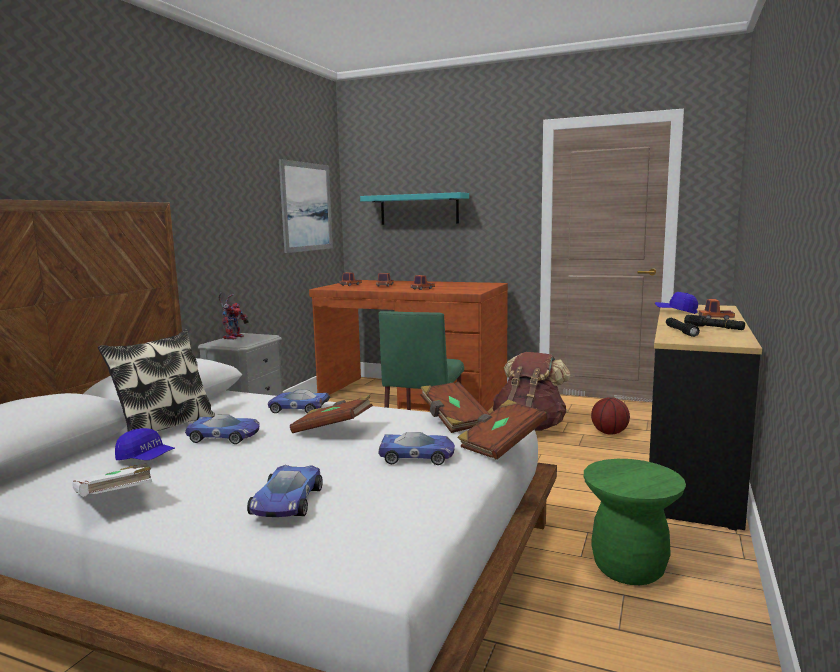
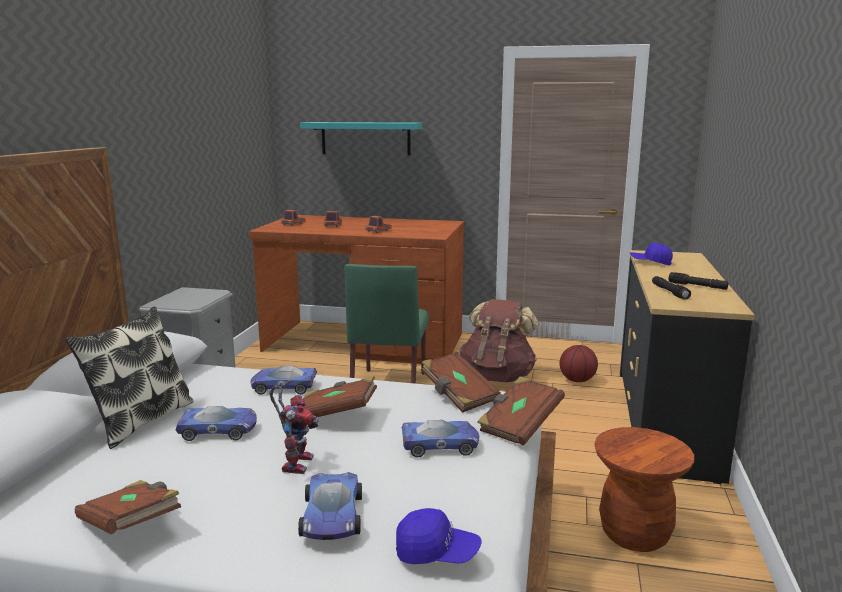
camera: 10 degrees left, 5 degrees up
white book [72,463,152,497] -> brown book [75,480,181,534]
blue cap [115,428,175,460] -> blue cap moved to [396,508,482,564]
toy robot [218,293,249,340] -> toy robot moved to [269,379,318,474]
picture [279,159,333,253] -> none
green stool [584,459,686,585] -> brown stool [594,427,694,552]
toy truck [699,299,735,320] -> none

